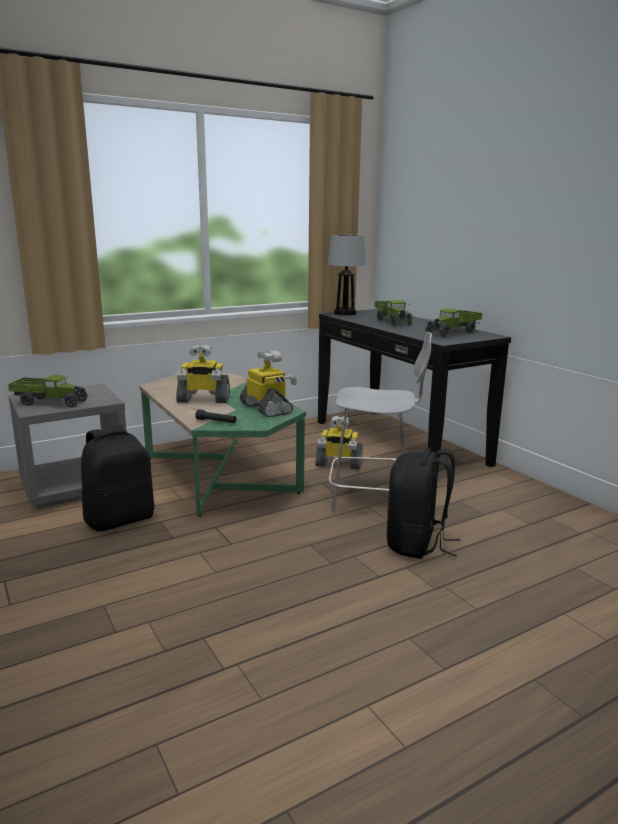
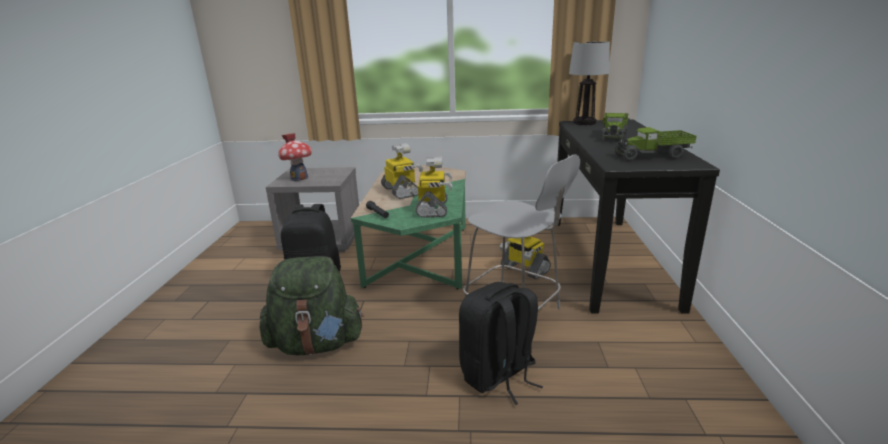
camera: 35 degrees right, 5 degrees up
toy truck [8,374,88,408] -> toy house [278,133,312,181]
toy robot [176,345,230,403] -> toy robot turned 150 degrees counterclockwise [381,143,423,199]
none -> green backpack [260,256,364,355]

